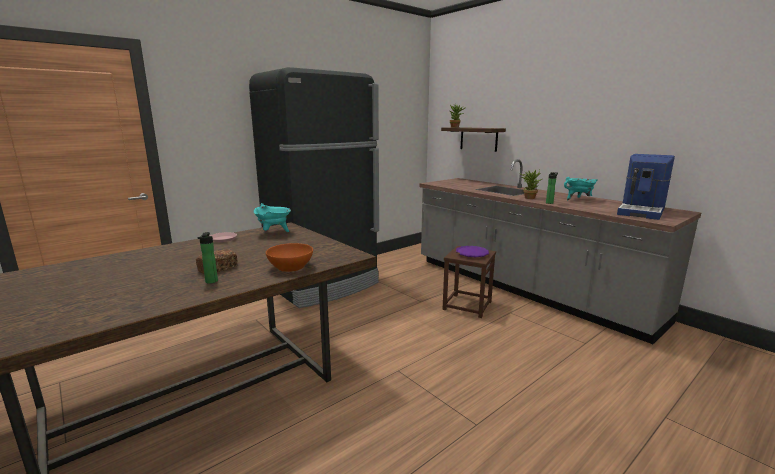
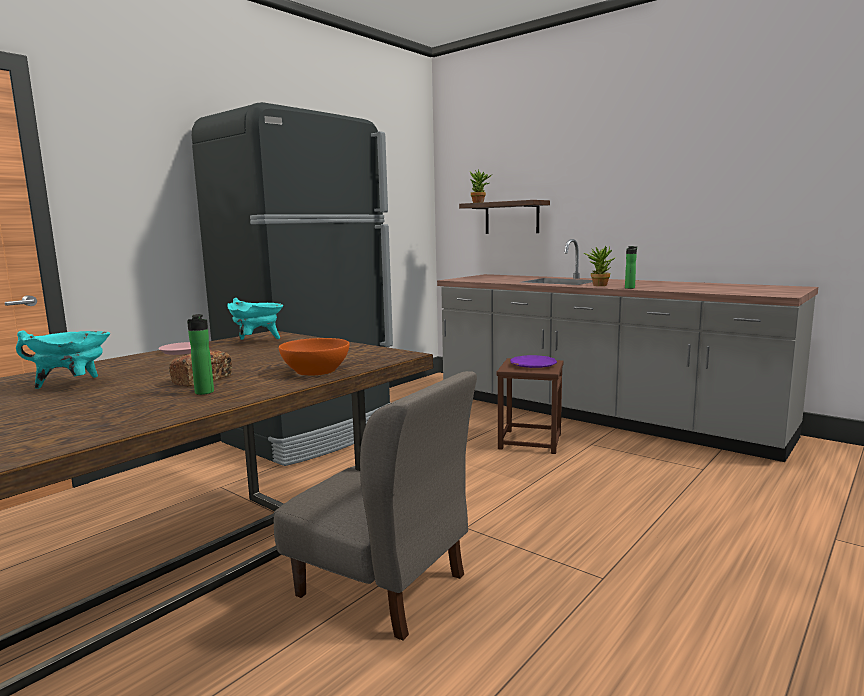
camera: 10 degrees left, 5 degrees down
turquoise cooking pot [564,177,597,201] -> turquoise cooking pot moved to [16,330,110,389]
coffee machine [617,154,675,220] -> none
none -> grey chair [274,371,477,640]

